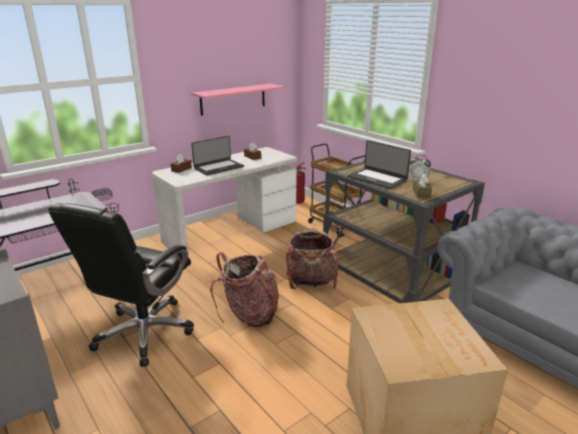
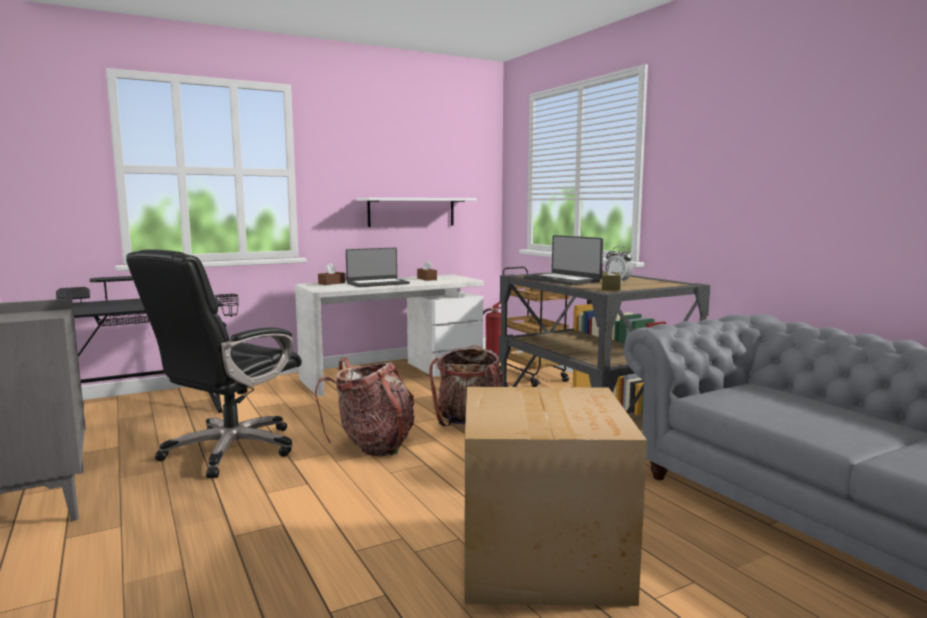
camera: 10 degrees right, 15 degrees down
pink shelf [191,84,285,116] -> white shelf [357,198,477,227]

